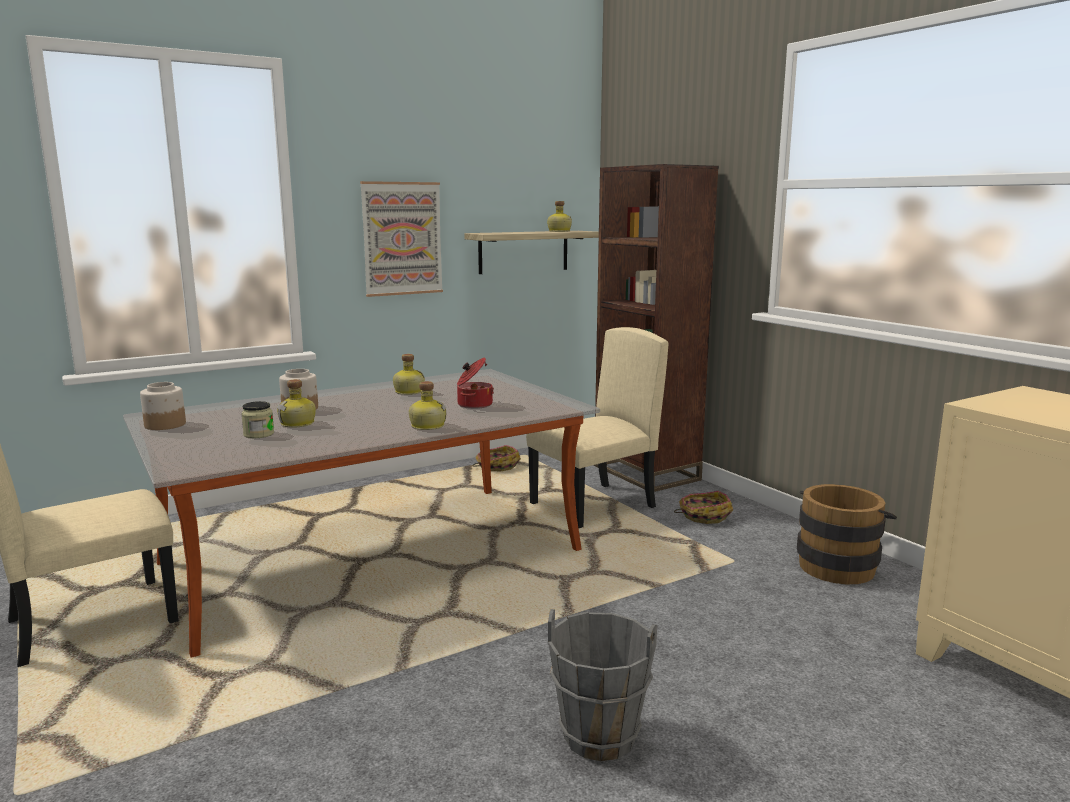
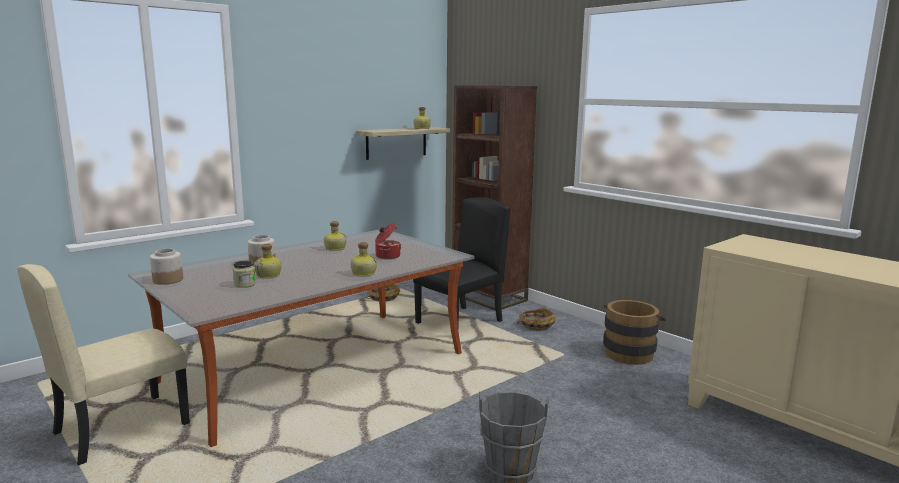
camera: 10 degrees left, 0 degrees up
picture [360,181,443,297] -> none
beige chair [526,327,668,528] -> black chair [413,198,510,326]

